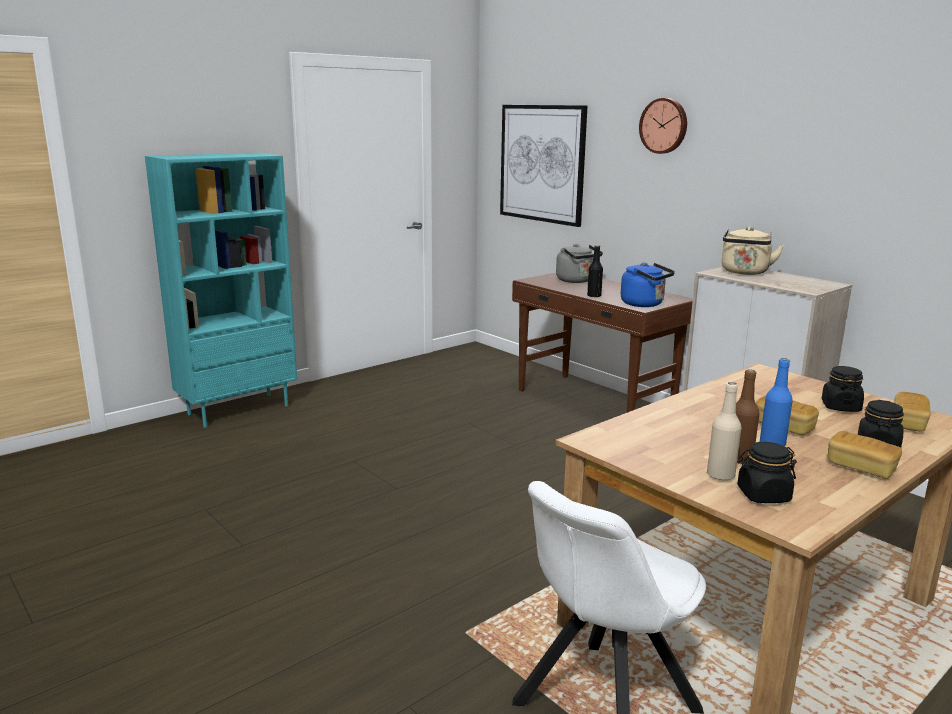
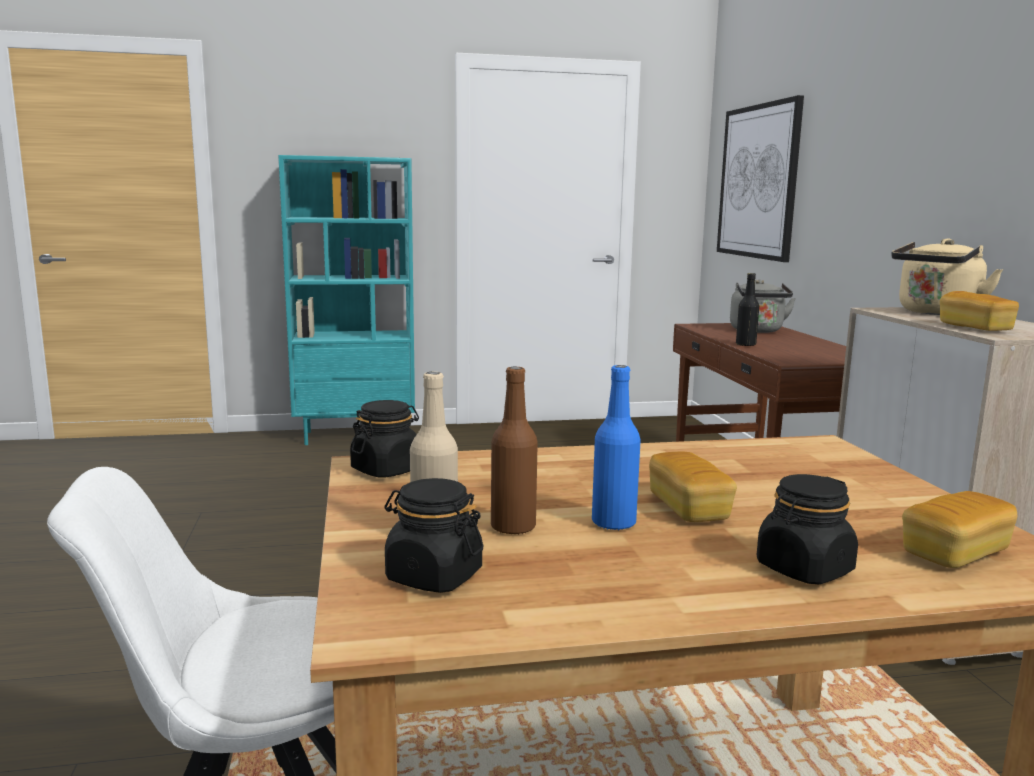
camera: 30 degrees right, 5 degrees down
blue kettle [621,263,675,307] -> none
wall clock [639,98,687,154] -> none
black jar [822,366,864,412] -> black jar moved to [350,400,419,478]
bread [828,431,902,479] -> bread moved to [940,291,1019,331]

